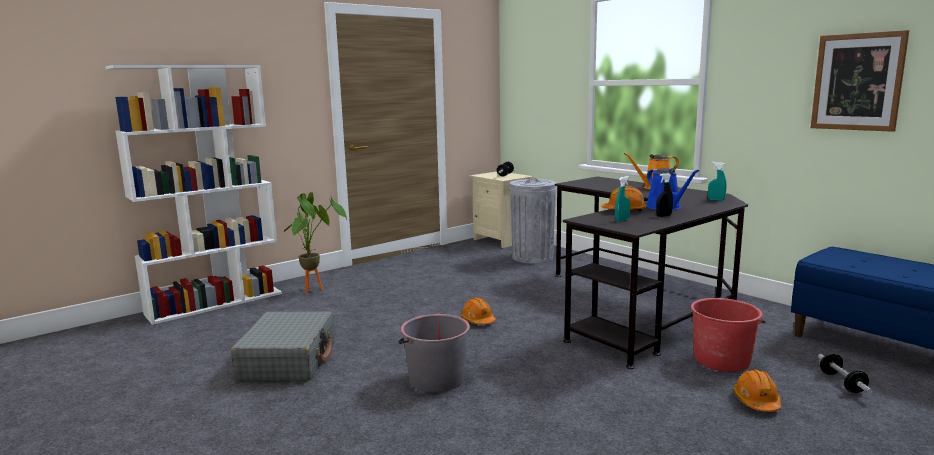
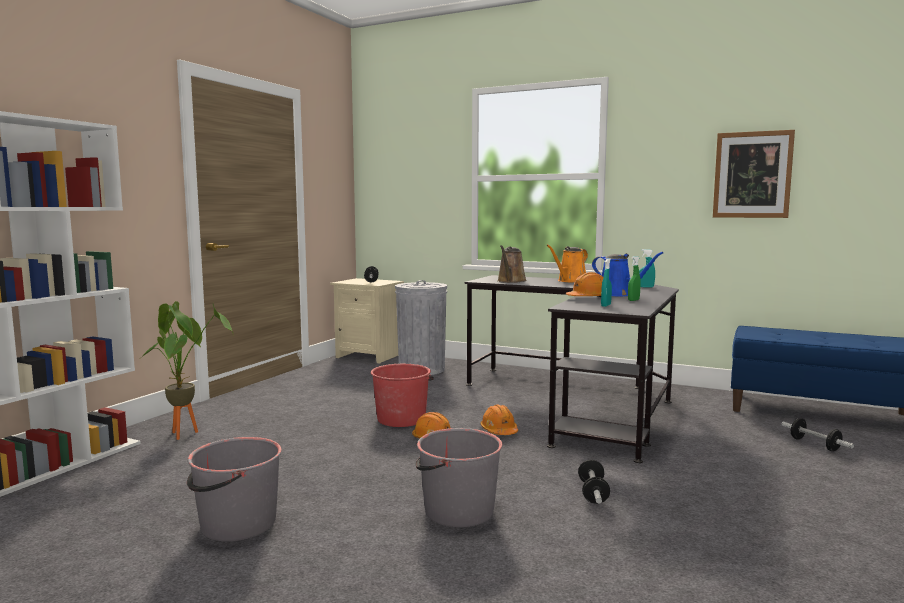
camera: 25 degrees left, 5 degrees down
grey suitcase [231,311,335,381] -> grey bucket [187,437,282,541]
black spray bottle [656,173,673,217] -> green spray bottle [628,256,641,301]
red bucket [691,298,765,372] -> red bucket moved to [371,364,434,427]
orange hard hat [734,369,781,412] -> orange hard hat moved to [480,404,518,435]
none -> brown watering can [497,245,527,283]
none -> dumbbell [578,460,610,504]

